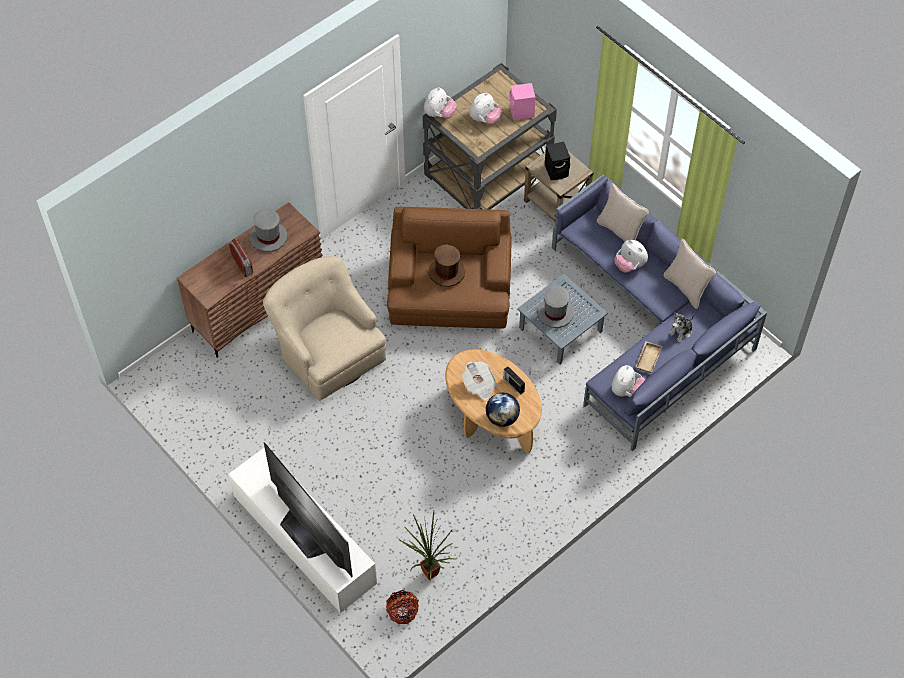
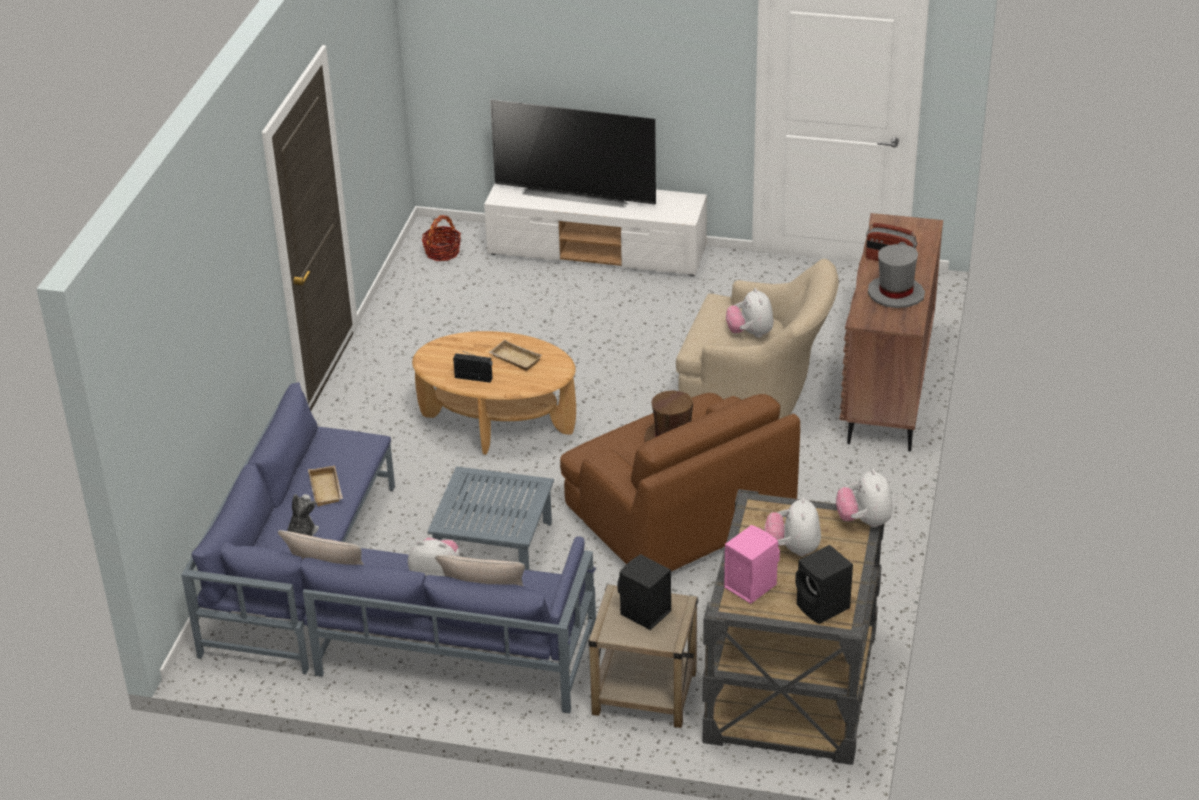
camera: 145 degrees right, 20 degrees down
potted plant [399,511,457,581] -> none
newspaper [462,361,497,400] -> beige tray [489,340,542,371]
globe [486,393,520,427] -> none
grey hat [537,286,574,328] -> none
plush toy [612,365,645,397] -> plush toy moved to [726,288,774,338]
none -> black speaker [795,545,853,624]

